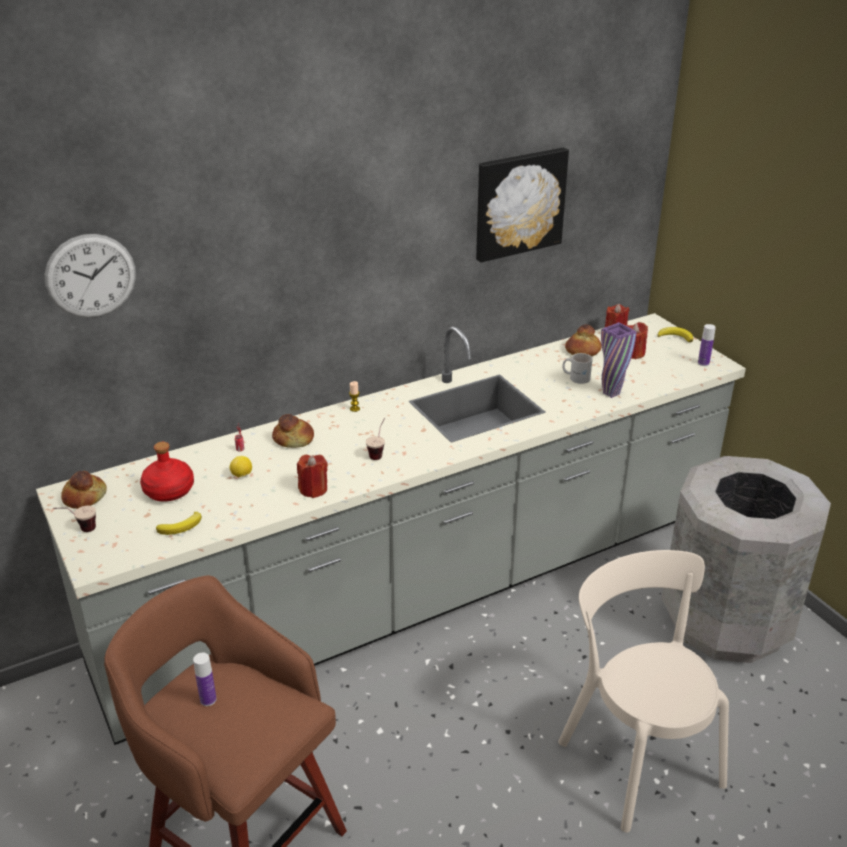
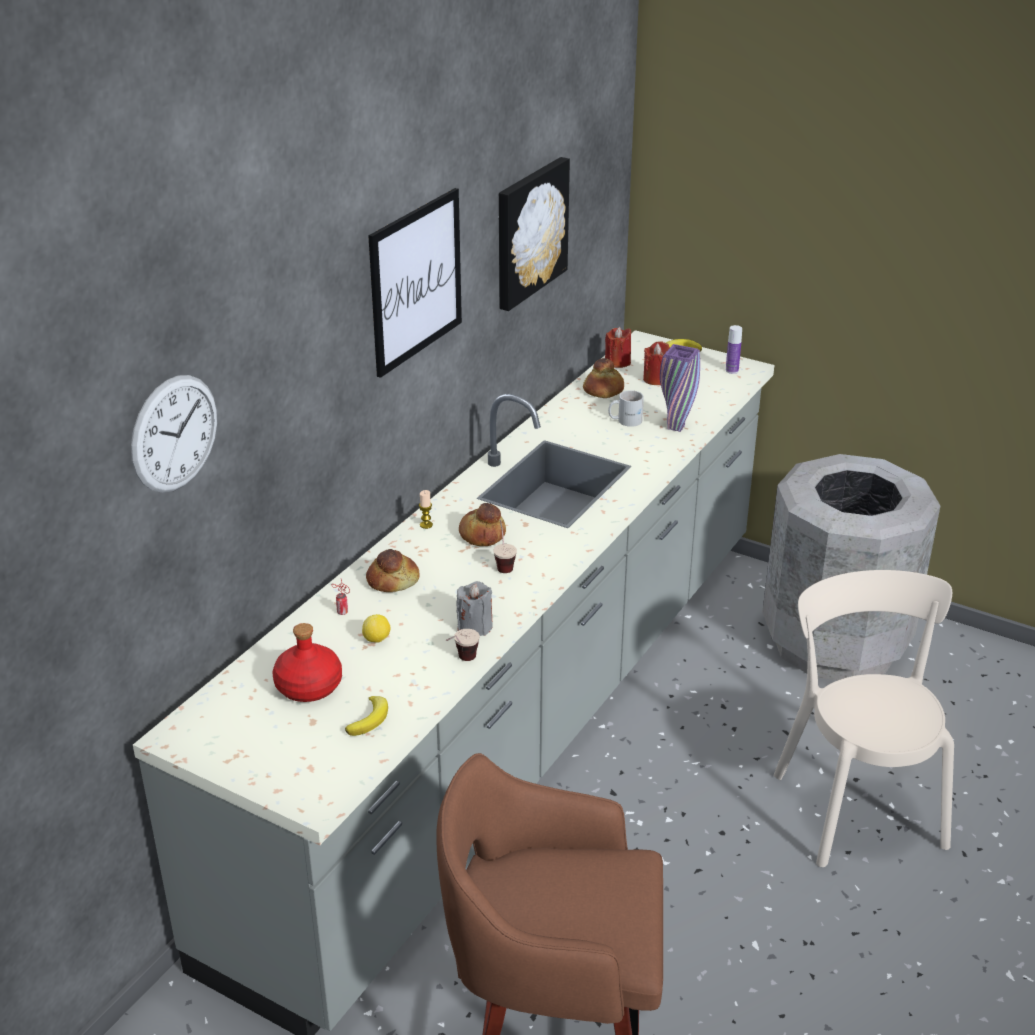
camera: 30 degrees left, 0 degrees up
cup [53,506,96,532] -> cup moved to [446,629,480,661]
bread [61,471,107,509] -> bread moved to [459,503,506,546]
bottle [193,653,217,706] -> none
red candle [297,454,328,498] -> grey candle [456,581,493,636]
beige chair [558,550,729,833] -> beige chair turned 45 degrees clockwise [774,570,954,867]
none -> picture [368,188,462,378]

